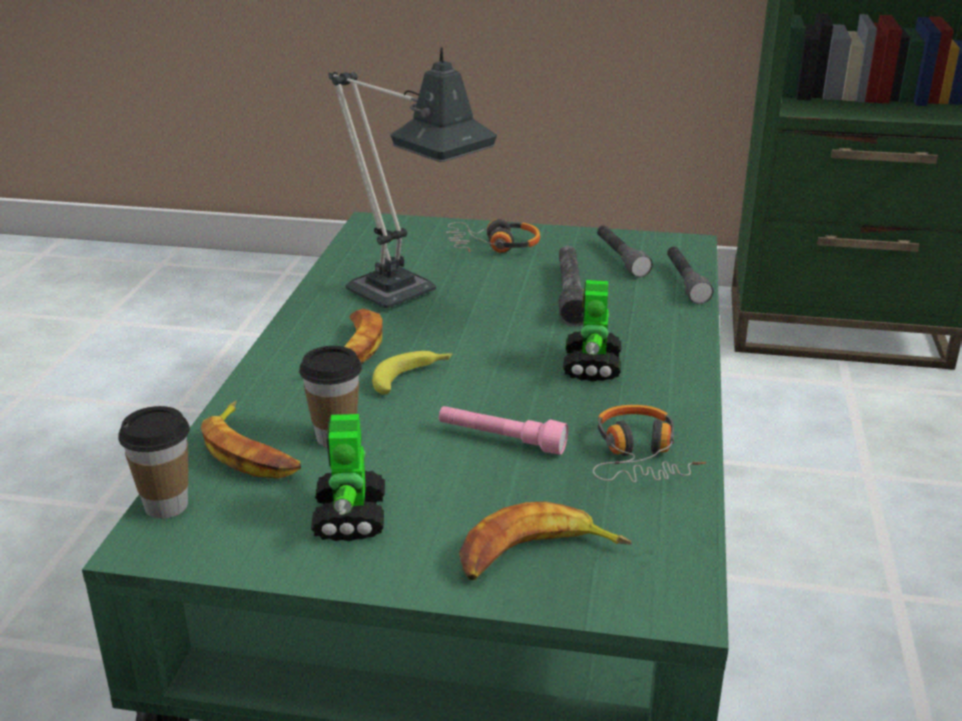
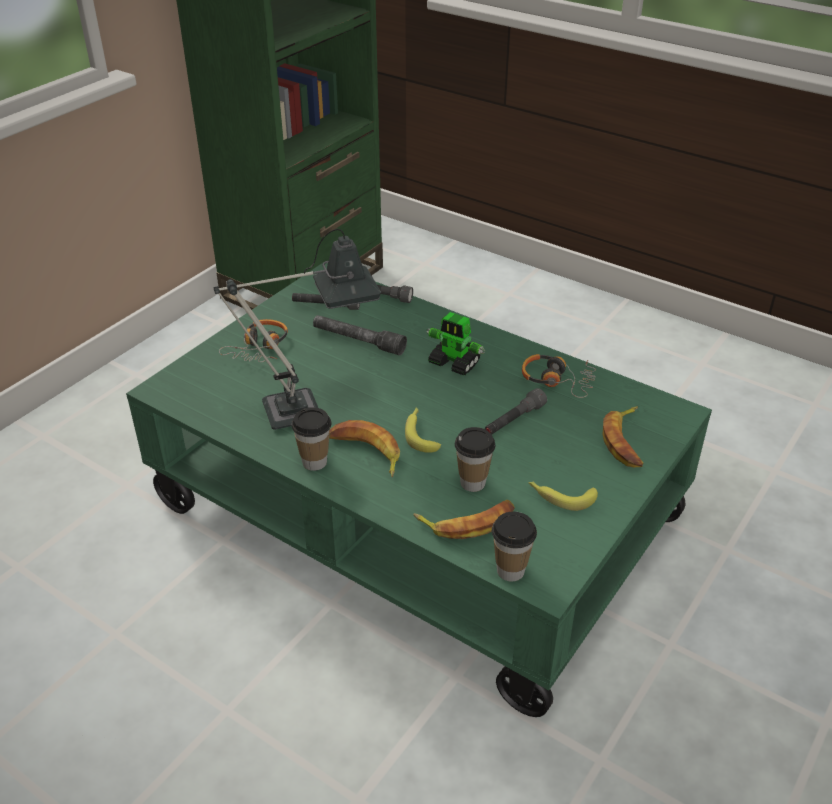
camera: 65 degrees left, 10 degrees up
toy robot [311,414,385,541] -> banana [528,481,598,511]
pink flashlight [439,406,568,455] -> grey flashlight [485,388,547,435]
none -> cup [292,407,332,471]

